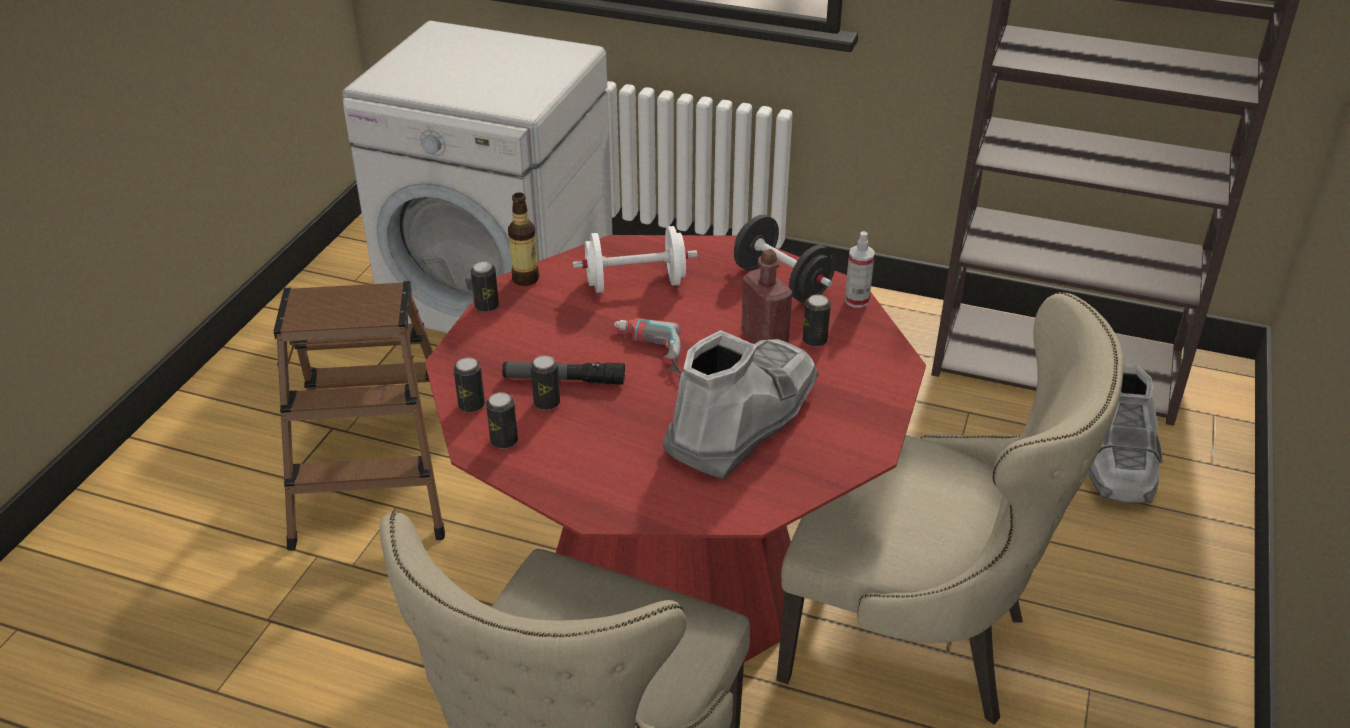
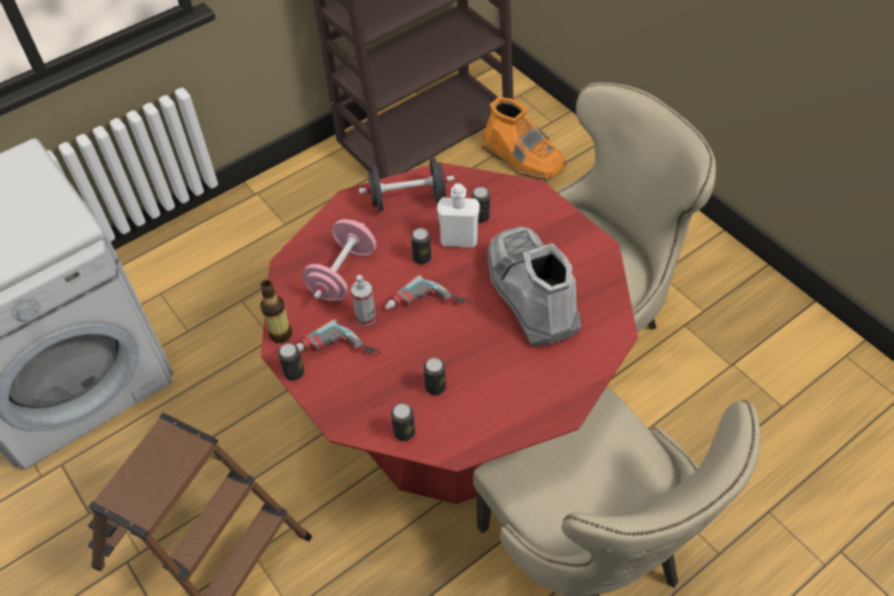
camera: 55 degrees left, 15 degrees up
can [486,392,518,449] -> can moved to [411,228,431,264]
flashlight [502,362,625,385] -> none
white dumbbell [573,226,697,293] -> pink dumbbell [302,219,376,301]
red bottle [741,249,792,344] -> white bottle [437,183,480,248]
spray bottle [845,231,875,308] -> spray bottle moved to [351,275,376,326]
grey boot [1088,364,1163,503] -> orange boot [481,97,566,181]
none -> power drill [296,319,381,354]

